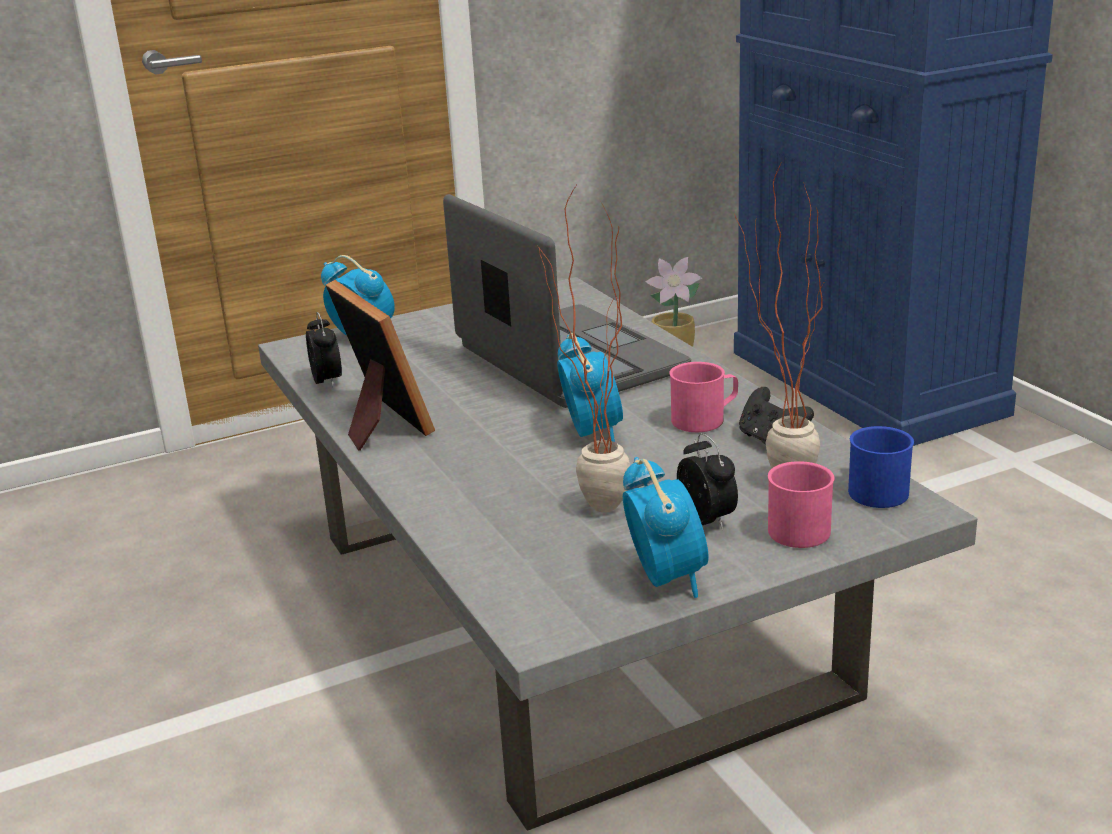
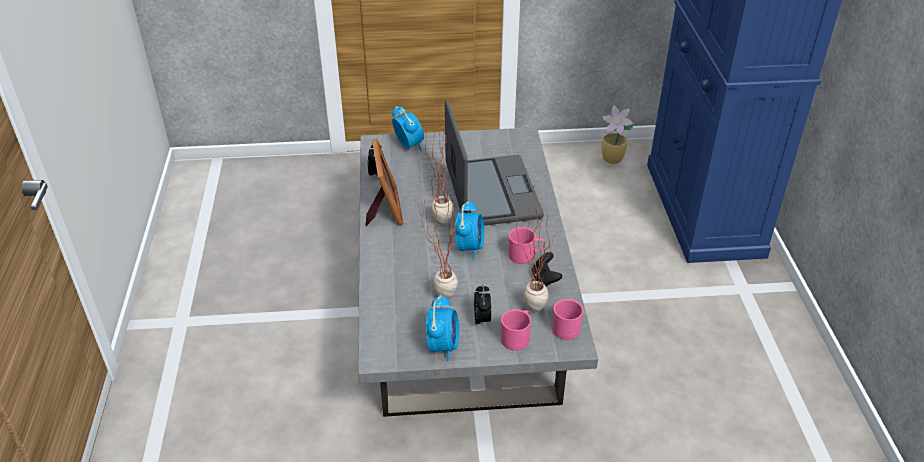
camera: 20 degrees right, 15 degrees up
blue mug [848,426,914,508] -> pink mug [552,298,583,340]
none -> potted plant [425,103,454,225]

